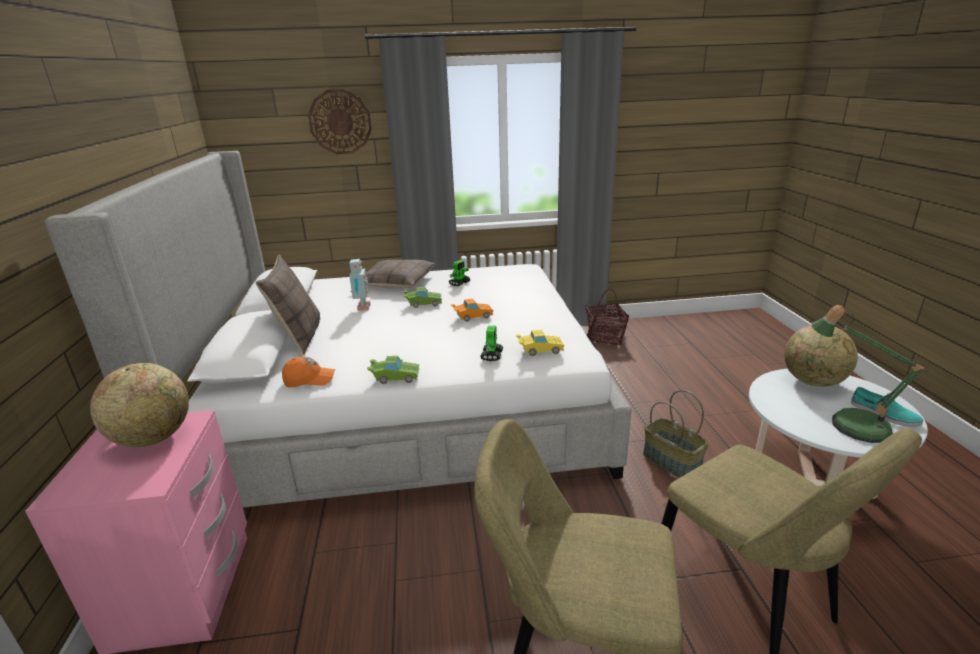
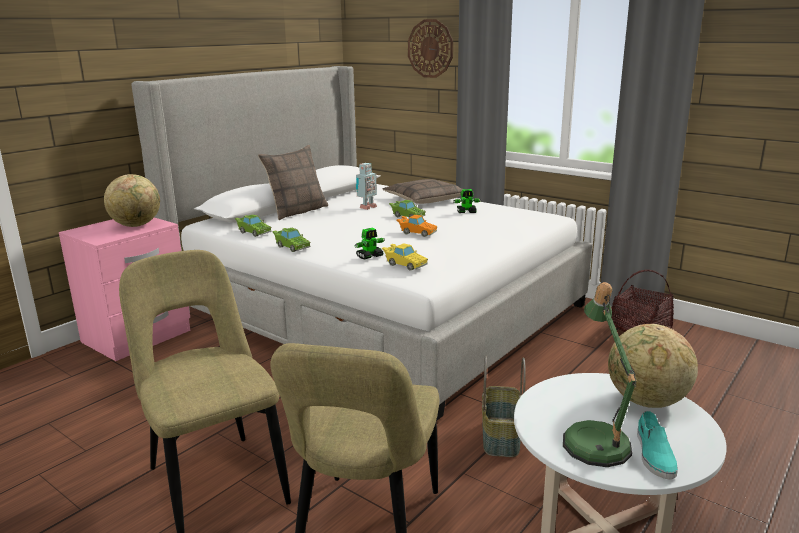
camera: 45 degrees right, 5 degrees down
orange cap [282,357,335,387] -> green toy car [234,214,271,237]

